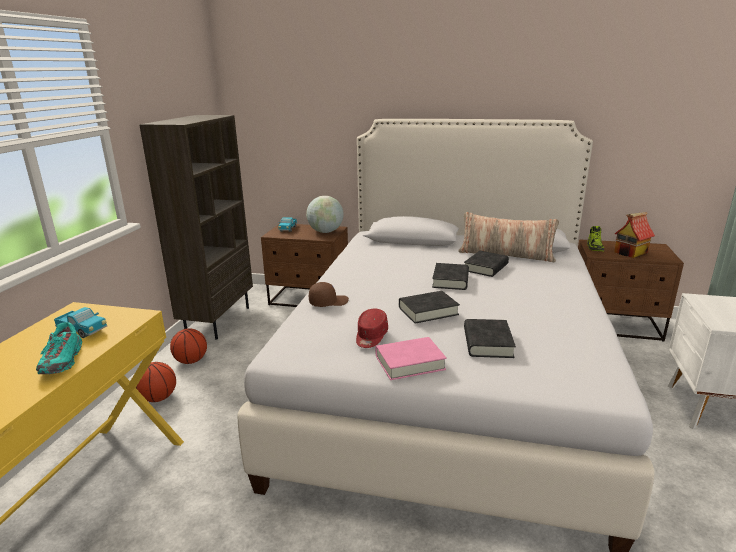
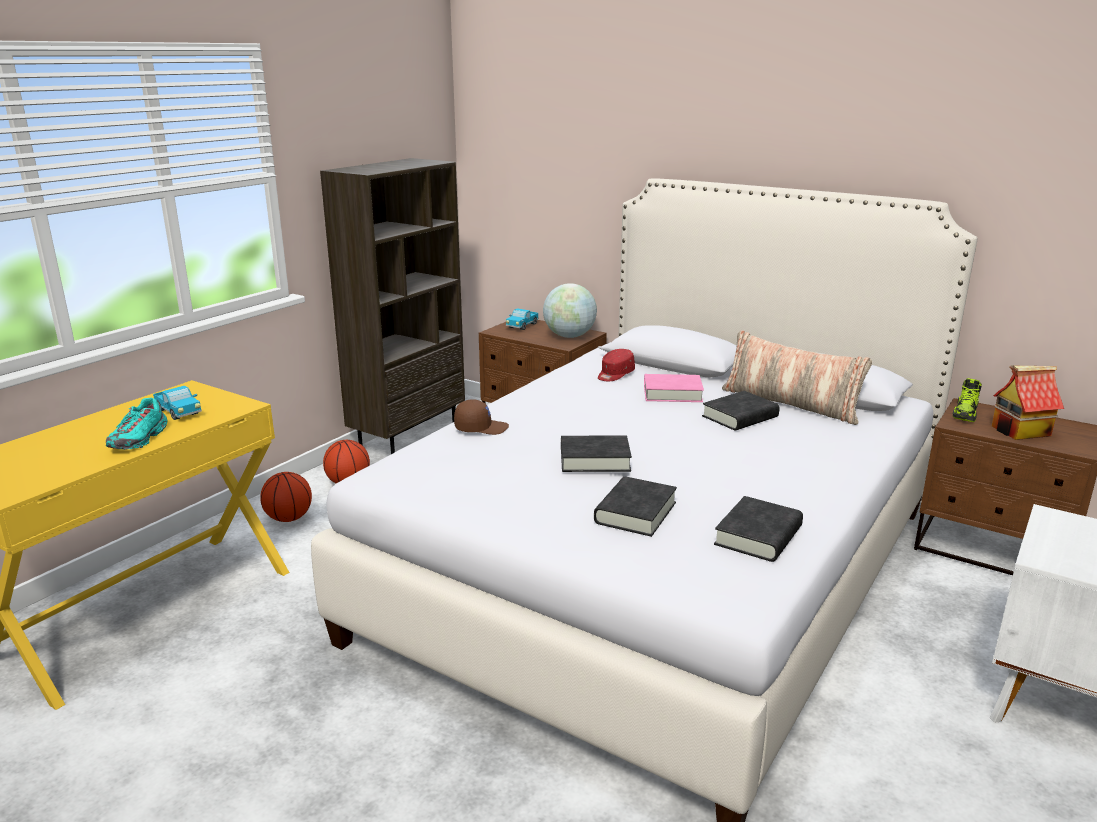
camera: 20 degrees right, 0 degrees up
red cap [356,309,388,348] -> red cap moved to [598,349,635,381]
pink book [376,337,447,380] -> pink book moved to [644,374,704,402]
black book [432,263,469,290] -> black book moved to [714,496,803,562]

